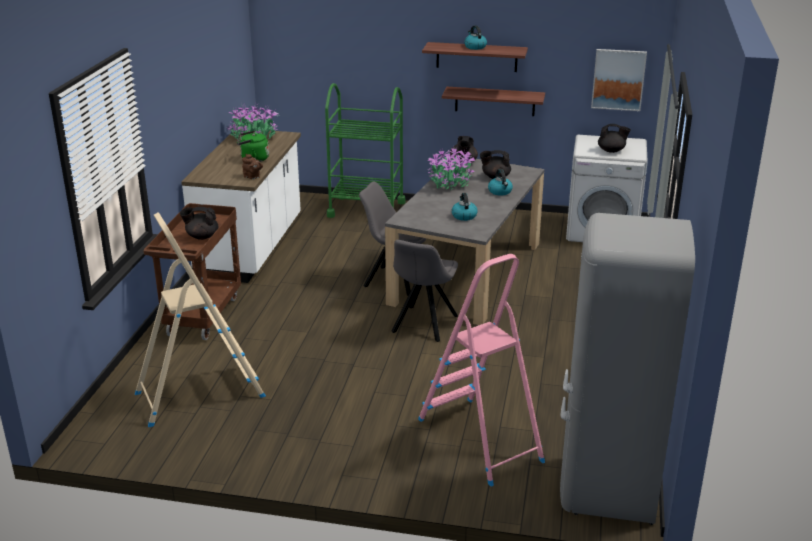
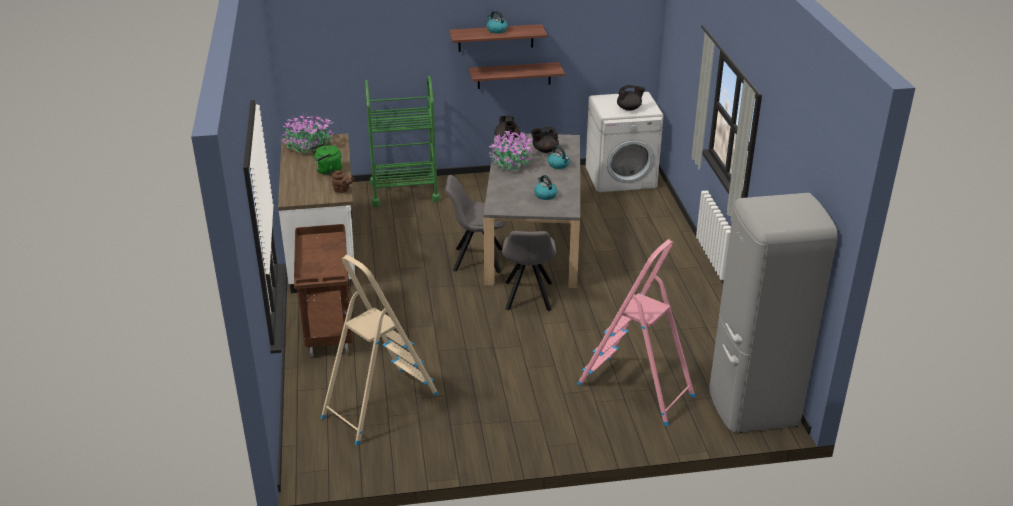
camera: 20 degrees left, 5 degrees up
black teapot [180,207,218,240] -> none
picture [591,49,647,111] -> none

